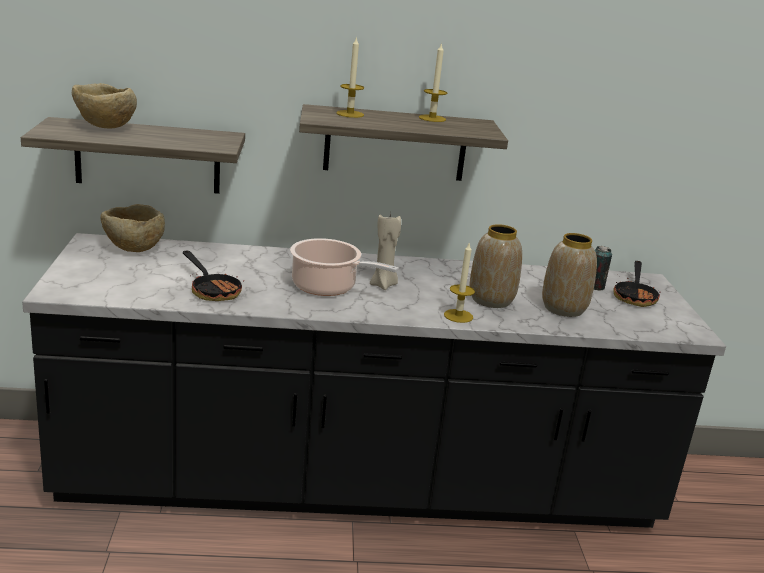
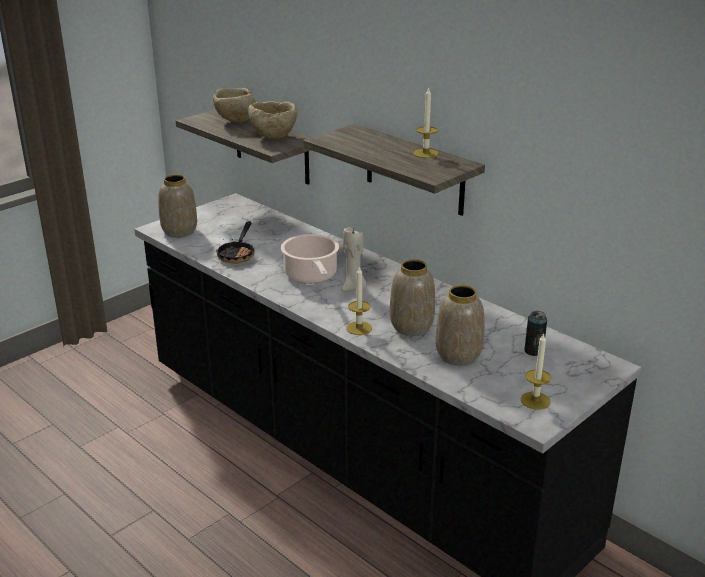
camera: 50 degrees right, 5 degrees up
beige bowl [101,204,165,252] -> beige bowl moved to [248,101,297,139]
candle [336,36,364,118] -> candle moved to [521,333,551,410]
frying pan [614,261,661,307] -> none
none -> vase [158,174,197,238]

